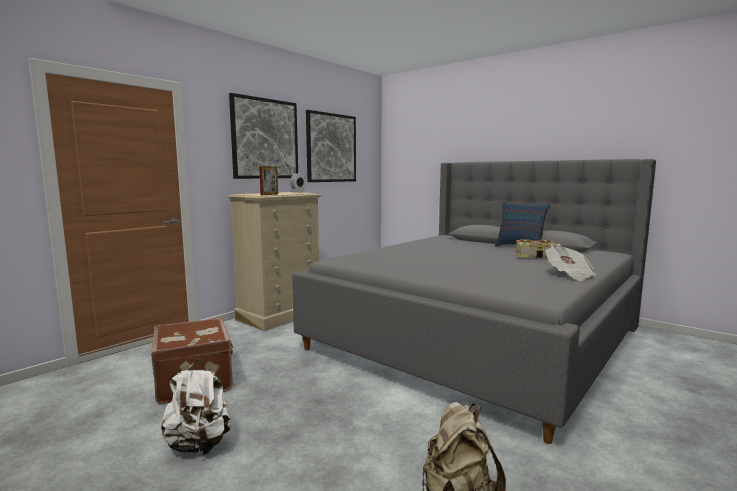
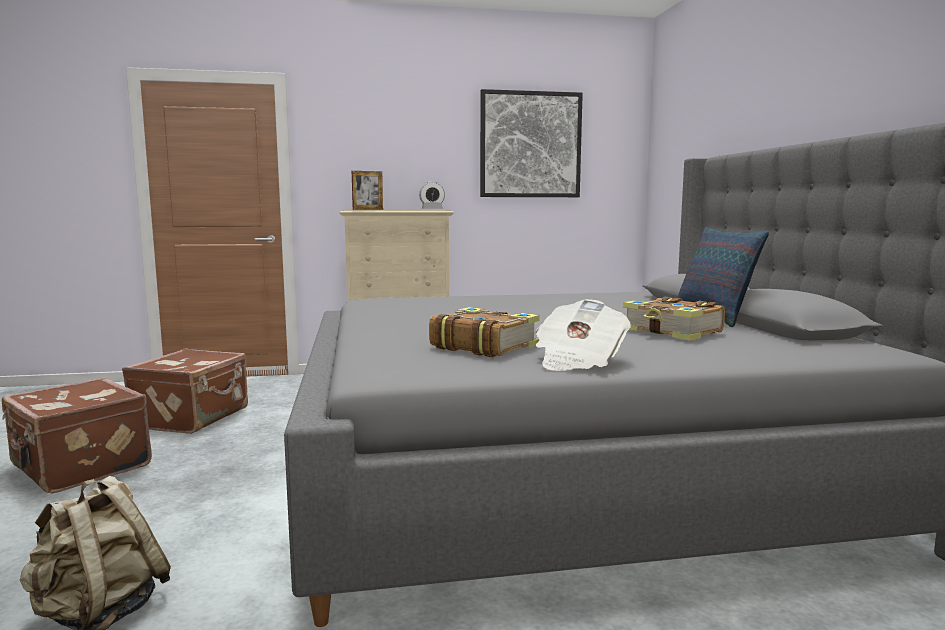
camera: 40 degrees right, 0 degrees up
white backpack [161,359,231,455] -> brown suitcase [2,378,152,494]
picture [229,93,298,179] -> none
none -> book [429,307,540,357]

